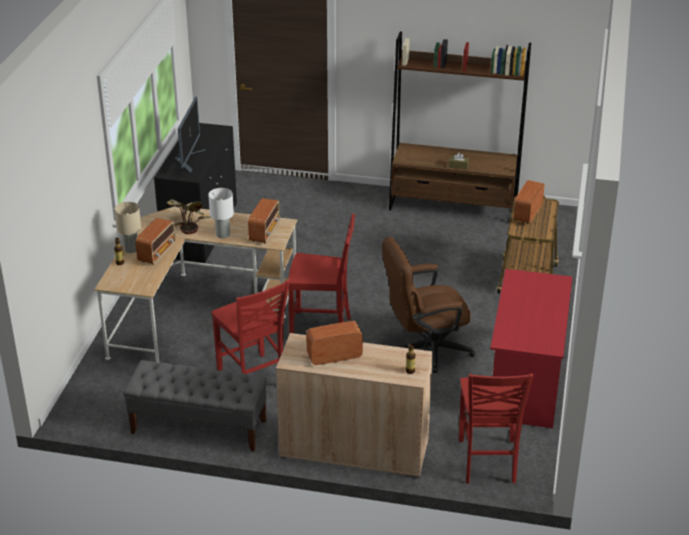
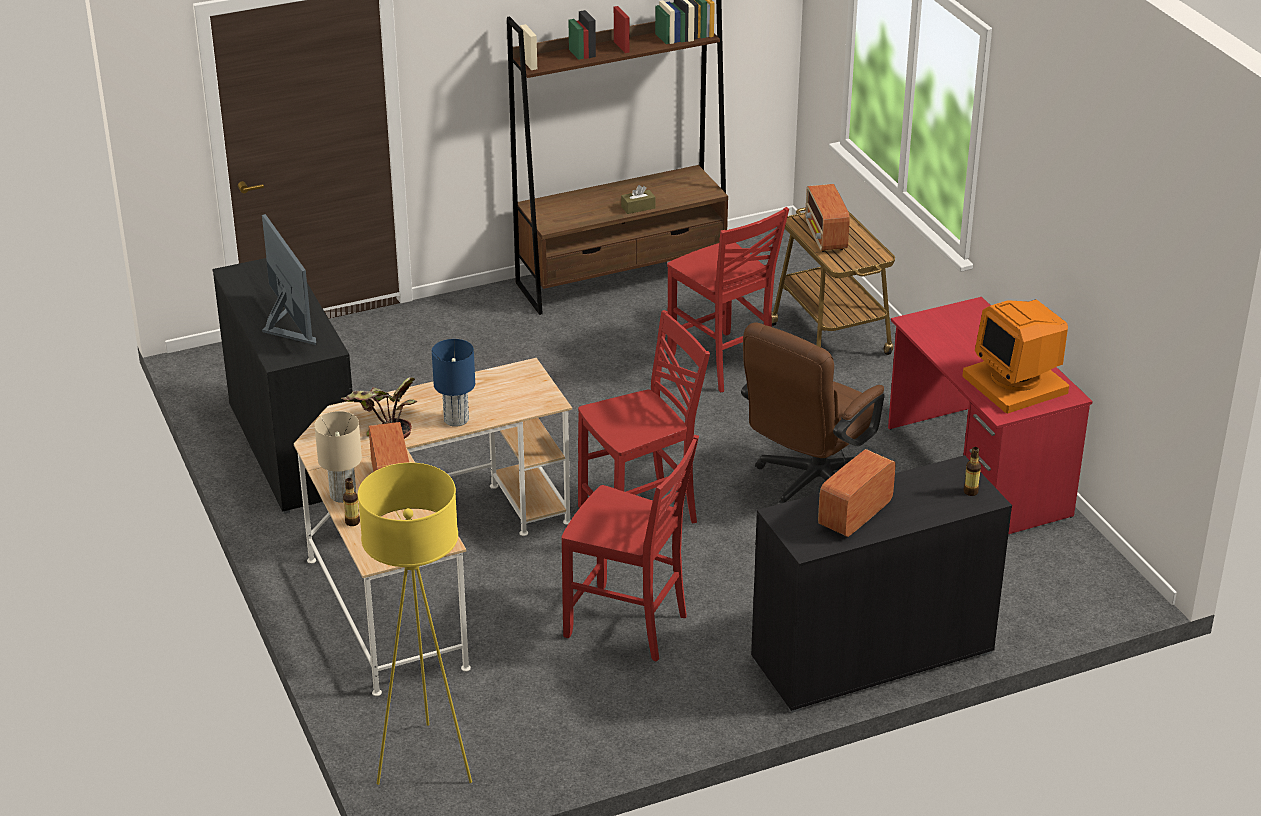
camera: 35 degrees left, 0 degrees up
grey bench [123,360,267,452] -> none
white table lamp [208,188,234,238] -> blue table lamp [432,339,475,427]
radio [248,198,280,244] -> none
beige cabinet [276,333,433,478] -> black cabinet [751,455,1012,713]
red chair [459,374,534,484] -> red chair moved to [667,207,789,392]
none -> yellow floor lamp [358,463,472,785]
none -> monitor [962,299,1069,413]

